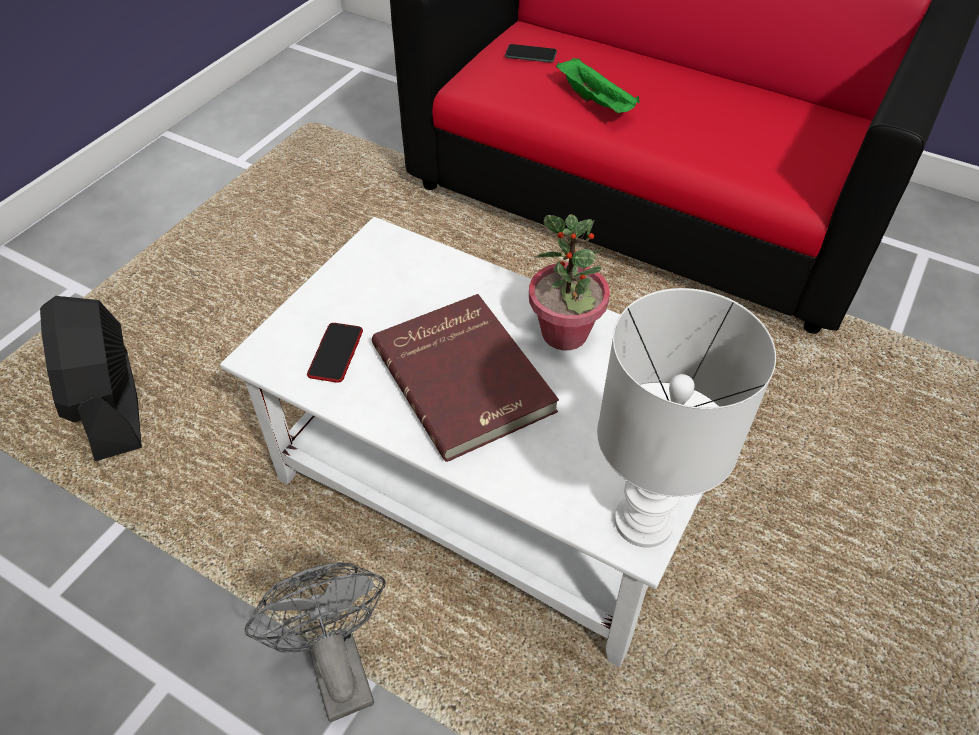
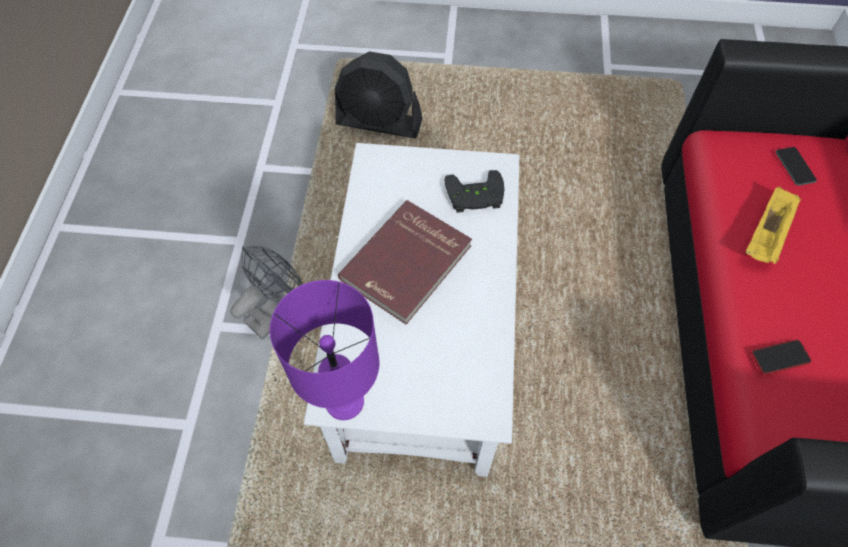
camera: 65 degrees right, 10 degrees up
black fan [40,296,142,461] -> black fan turned 120 degrees counterclockwise [335,51,423,139]
phone [307,323,363,383] -> phone moved to [751,340,811,375]
potted plant [529,214,610,350] -> none
green tray [556,58,640,113] -> yellow tray [746,186,801,264]
white table lamp [597,288,776,548] -> purple table lamp [270,280,379,420]
none -> black game controller [444,170,504,213]

